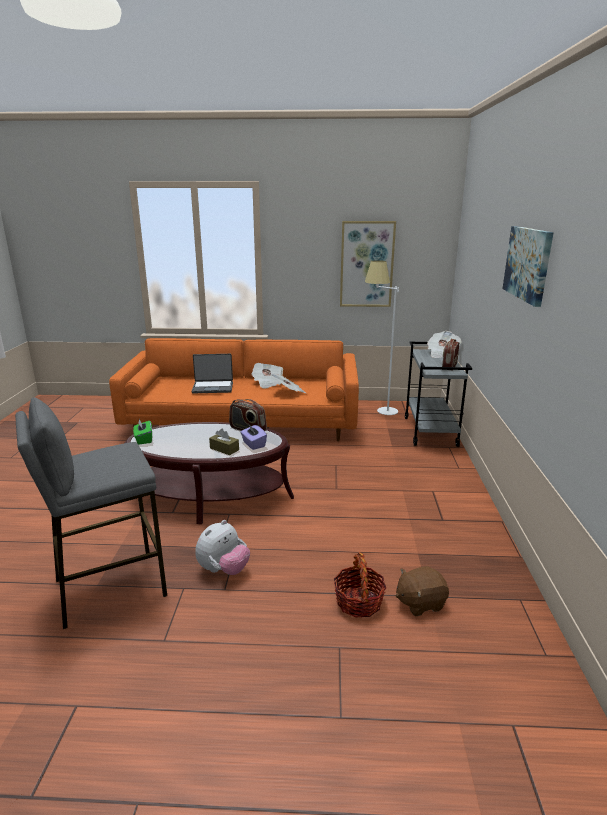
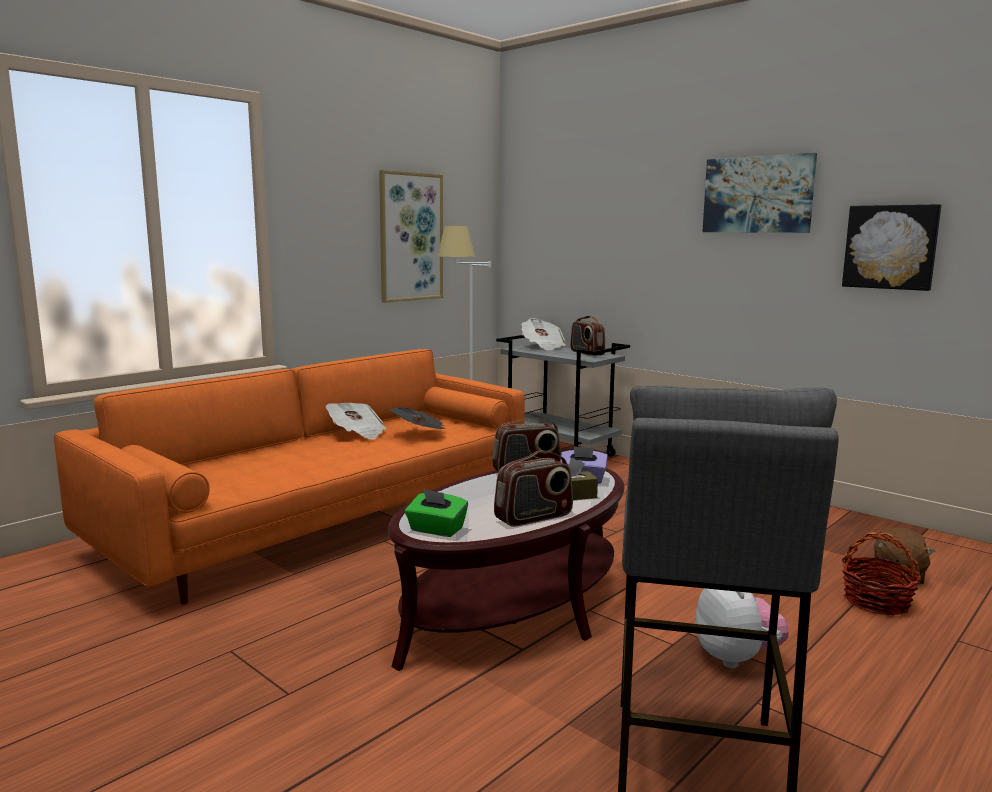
camera: 50 degrees left, 10 degrees down
laptop [192,354,233,393] -> none
none -> radio [494,451,573,527]
none -> picture [842,204,941,291]

